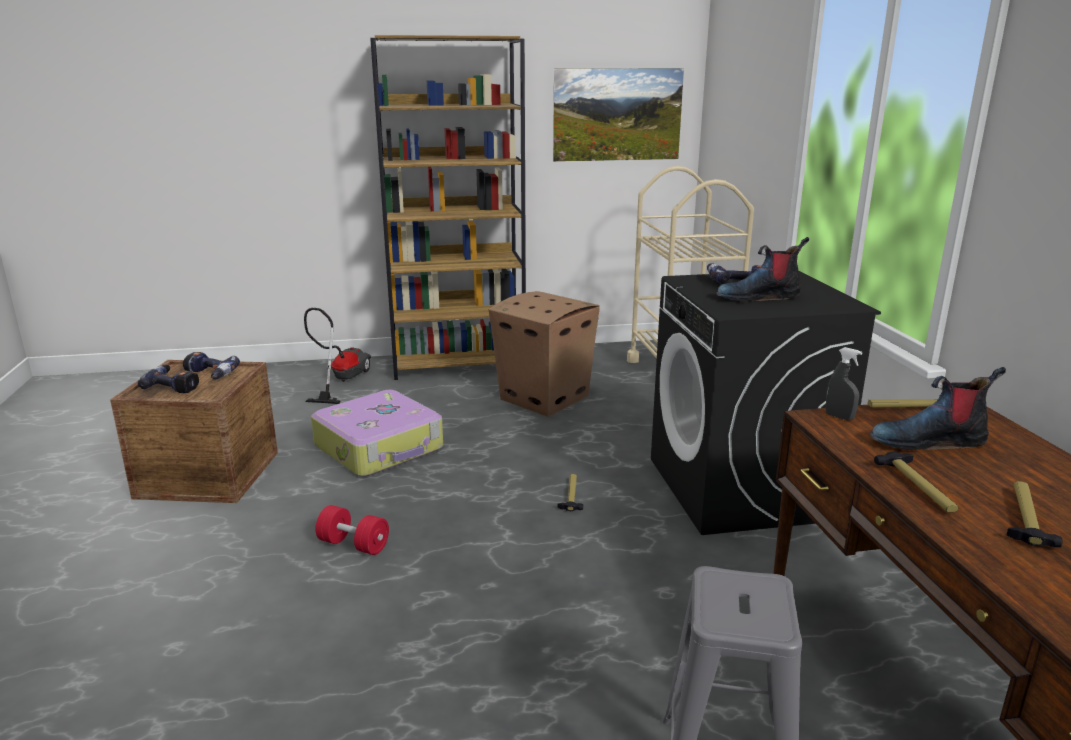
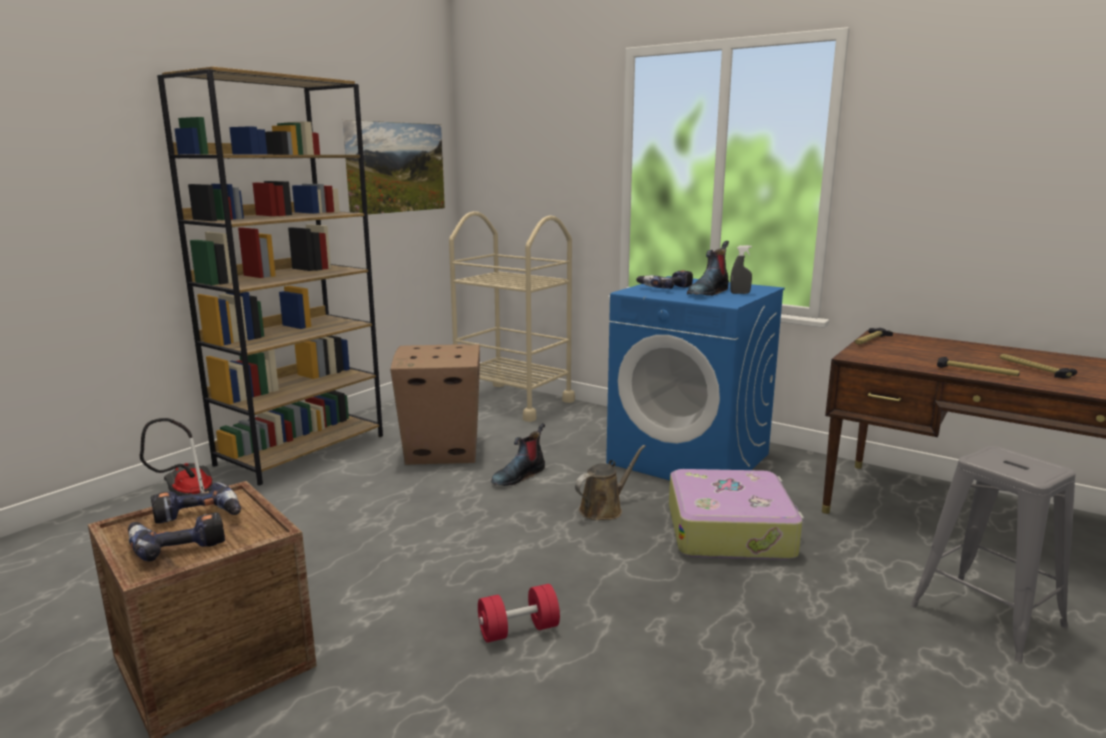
camera: 45 degrees left, 5 degrees down
suitcase [311,390,443,477] -> suitcase moved to [669,469,804,560]
hammer [557,474,583,511] -> brown watering can [575,445,646,520]
black washing machine [651,270,881,535] -> blue washing machine [606,276,785,480]
grey spray bottle [826,347,862,421] -> grey spray bottle moved to [730,245,752,294]
boot [870,367,1006,450] -> boot moved to [491,423,545,486]

